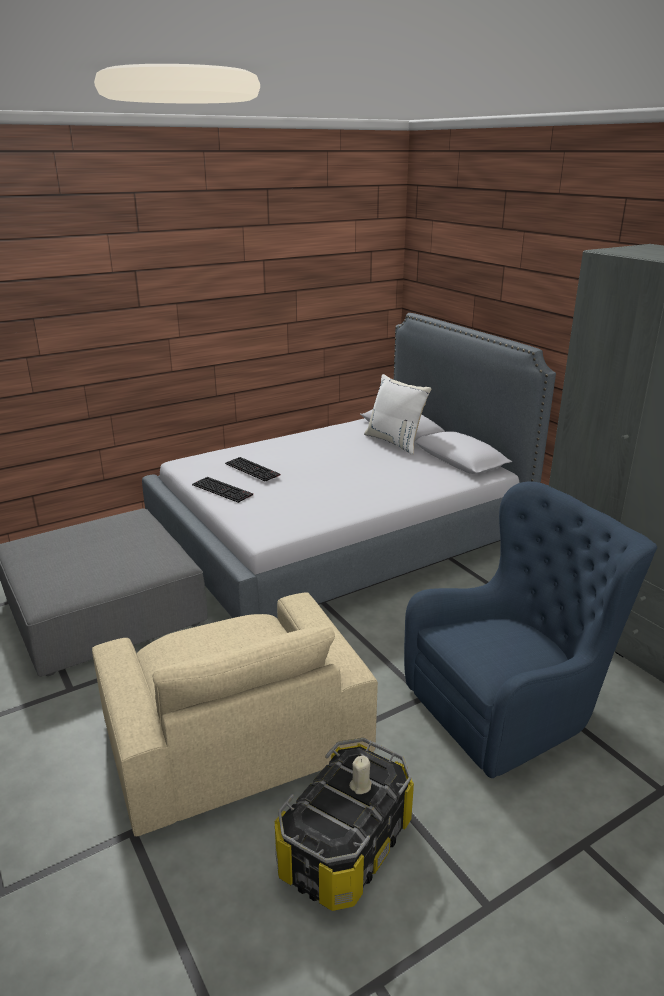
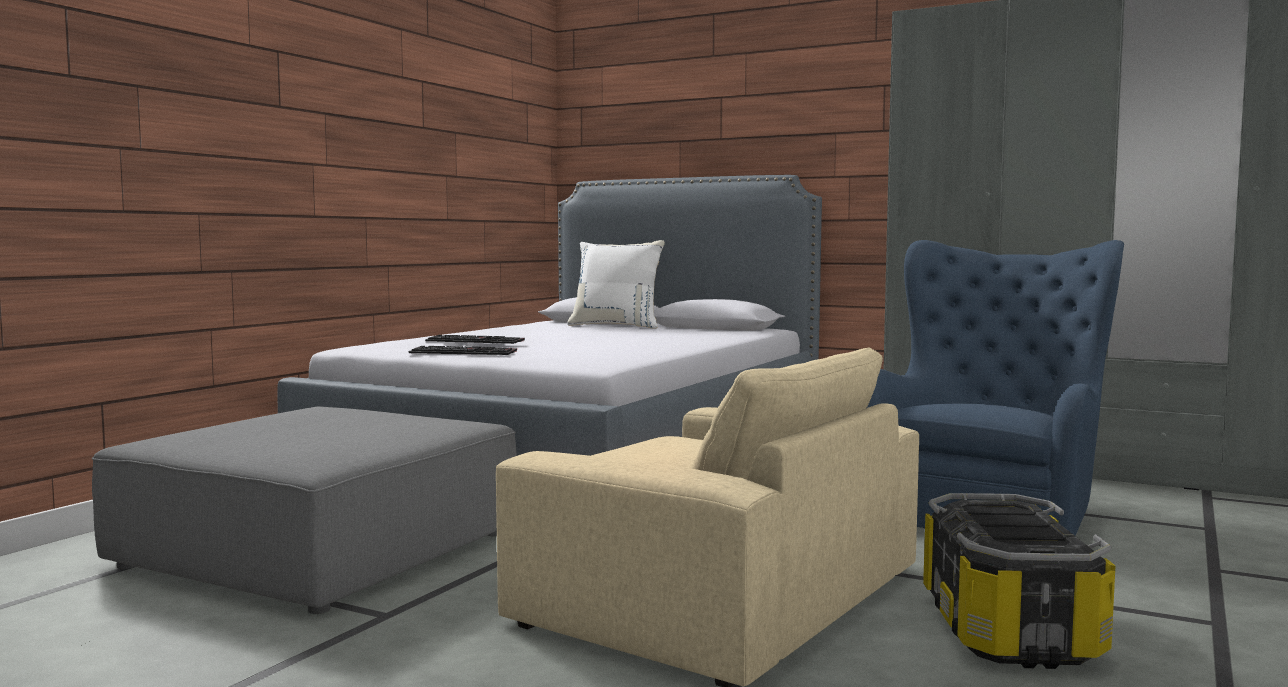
camera: 30 degrees left, 20 degrees down
beige candle [349,755,372,794] -> none

